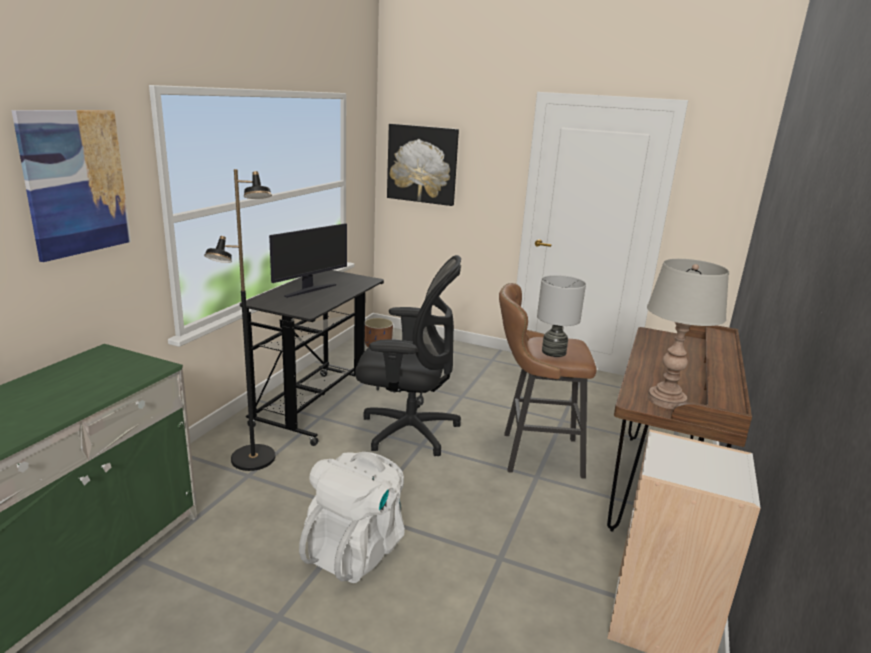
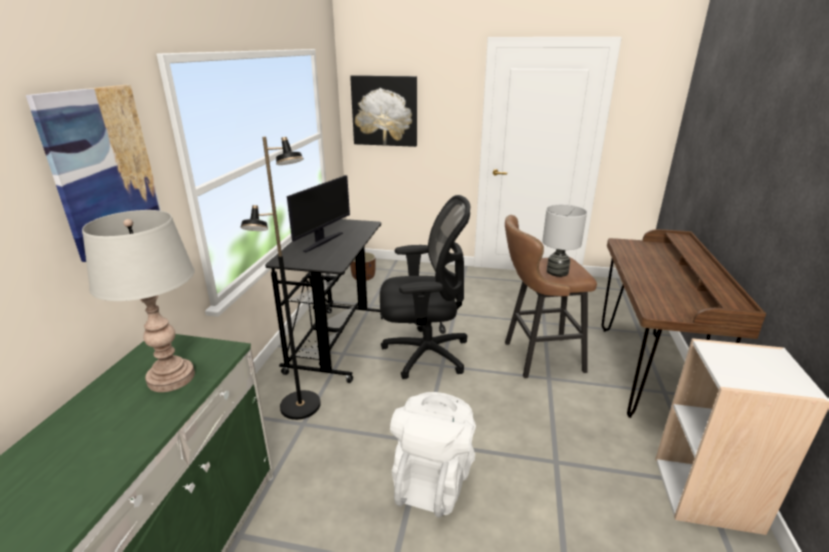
camera: 10 degrees left, 5 degrees up
grey table lamp [647,259,729,409] -> grey table lamp moved to [82,210,195,392]

